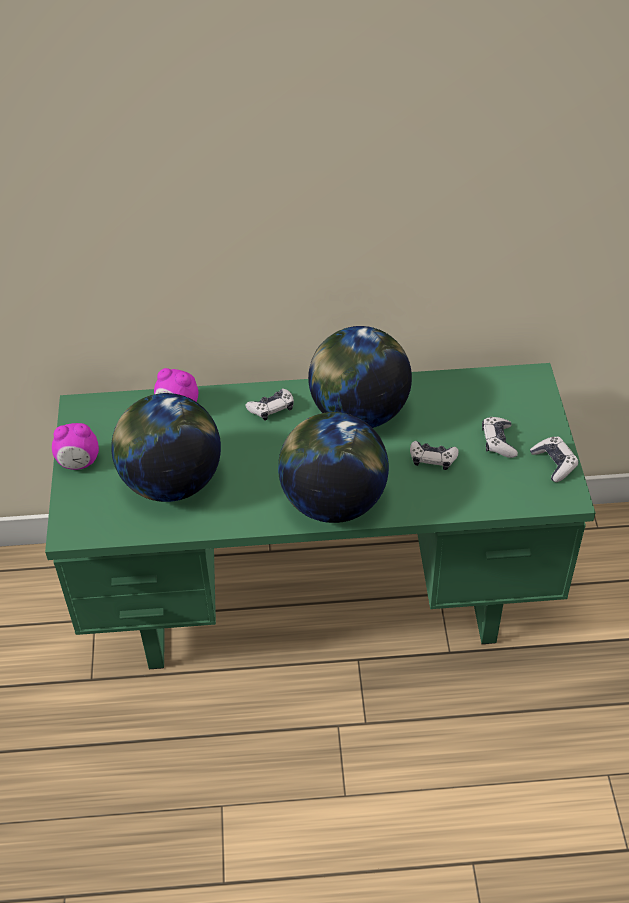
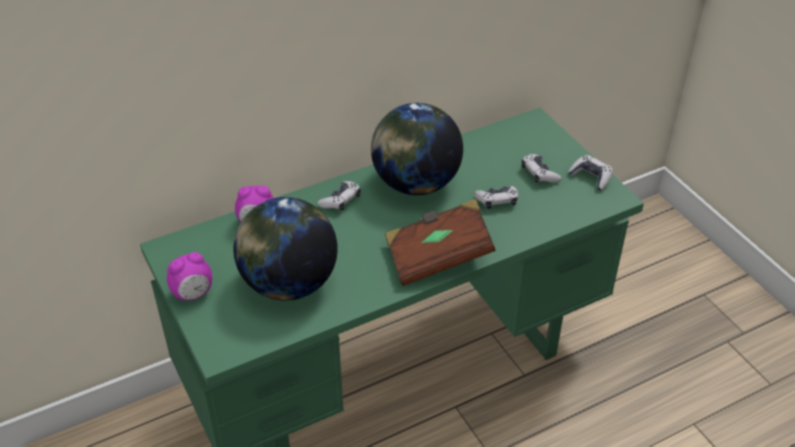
camera: 25 degrees left, 5 degrees down
globe [278,412,389,523] -> brown book [385,199,496,286]

